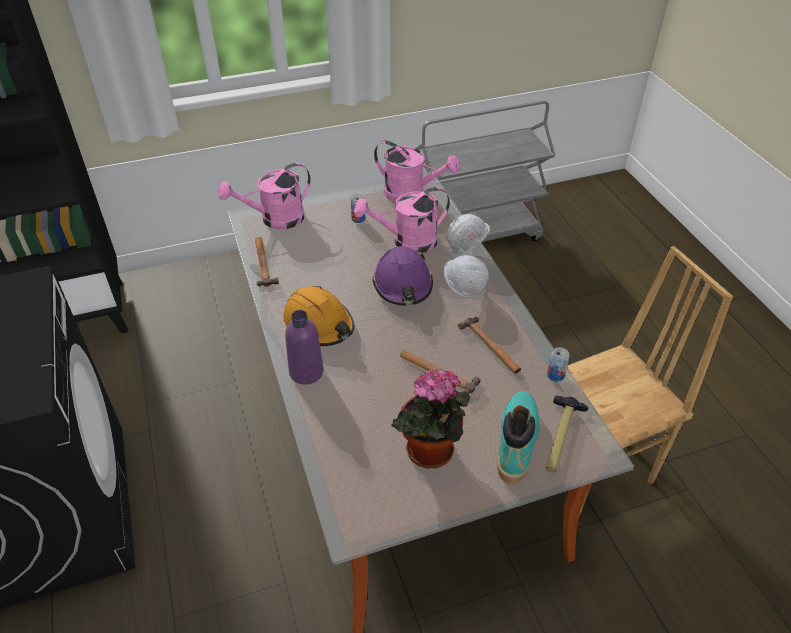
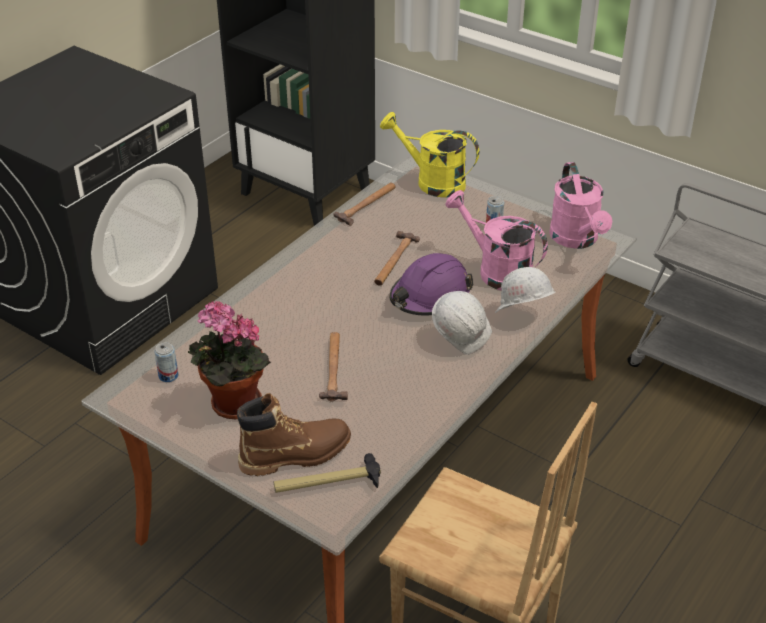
camera: 55 degrees right, 5 degrees down
pink watering can [218,163,311,230] -> yellow watering can [380,112,479,197]
orange hard hat [283,286,354,346] -> none
purple bottle [285,310,324,385] -> none
hammer [458,317,521,374] -> hammer moved to [374,231,420,286]
turquoise boot [497,391,540,484] -> brown boot [237,393,351,476]
can [547,347,570,382] -> can moved to [154,342,178,382]

